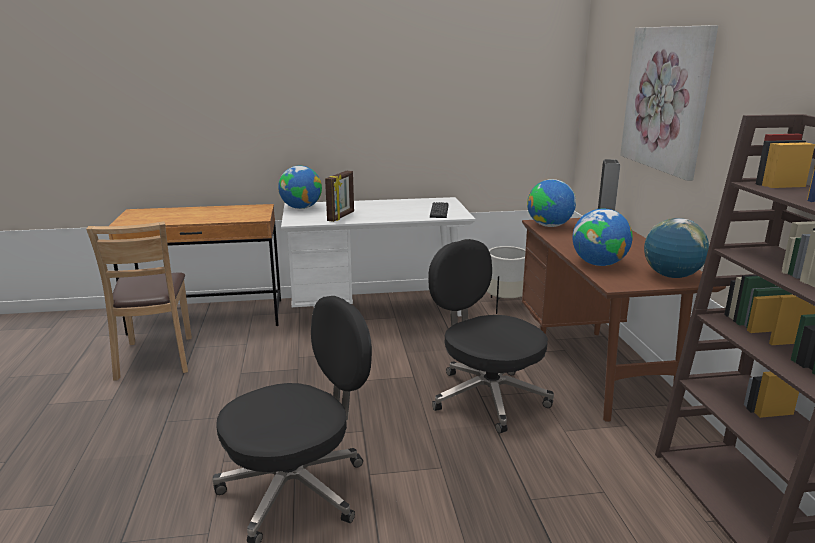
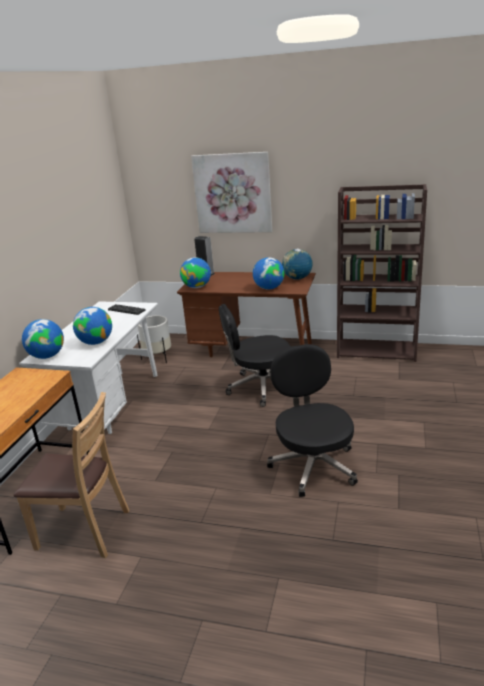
camera: 65 degrees left, 5 degrees up
picture frame [325,171,354,222] -> globe [73,307,112,345]

